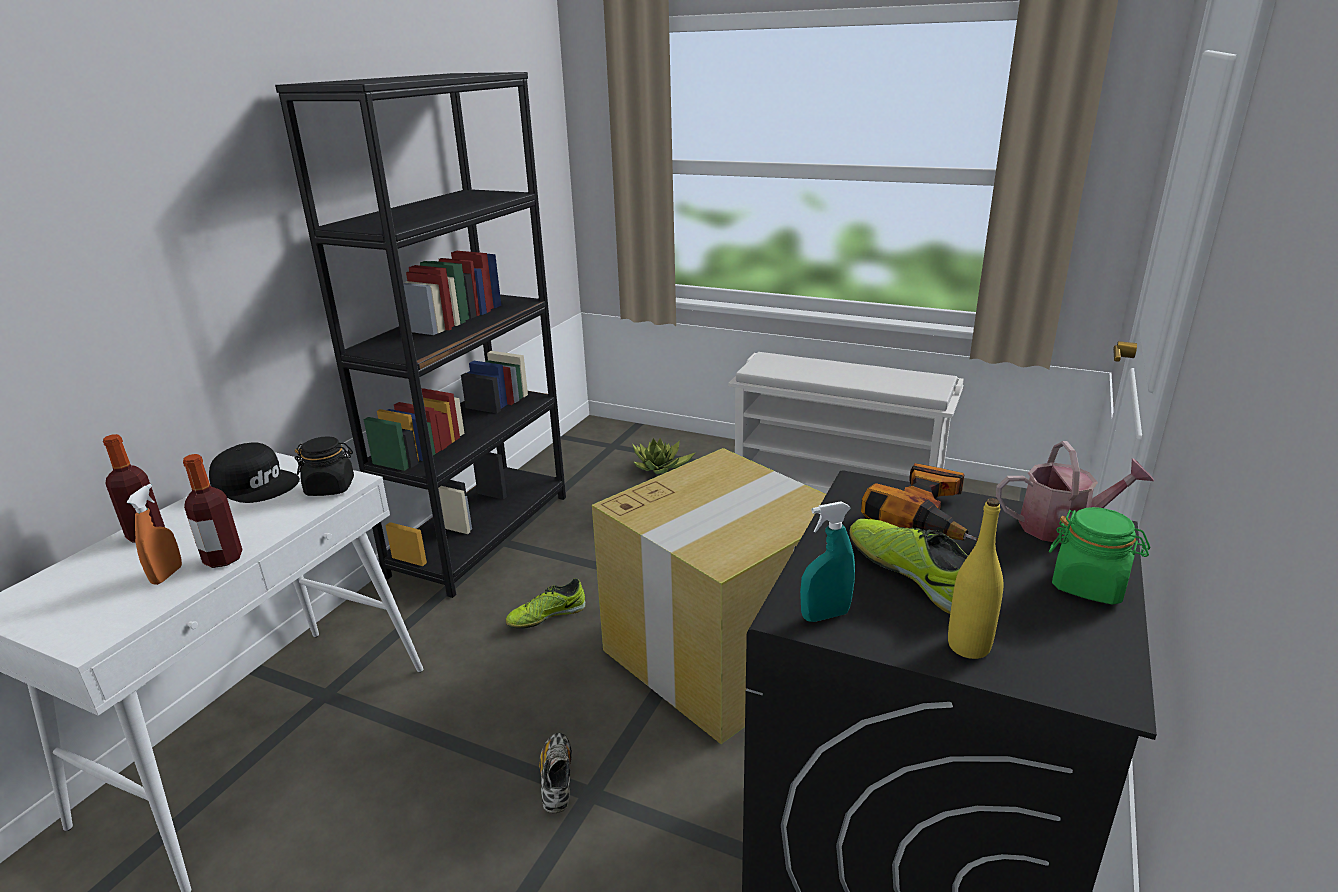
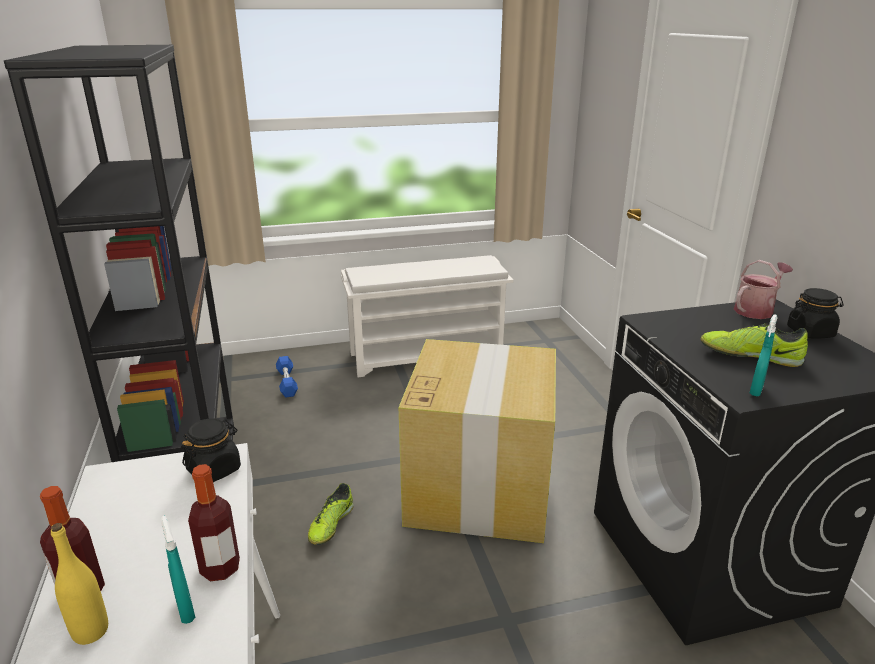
camera: 40 degrees left, 0 degrees up
orange spray bottle [127,484,182,585] -> turquoise spray bottle [161,516,195,624]
black cap [209,442,300,503] -> none
shoe [539,733,572,813] -> none
potted plant [632,438,696,474] -> blue dumbbell [276,356,298,398]
power drill [861,463,978,541] -> none
yellow bottle [948,498,1003,659] -> yellow bottle moved to [51,523,108,645]
green jar [1049,507,1150,604] -> black jar [787,288,844,339]

